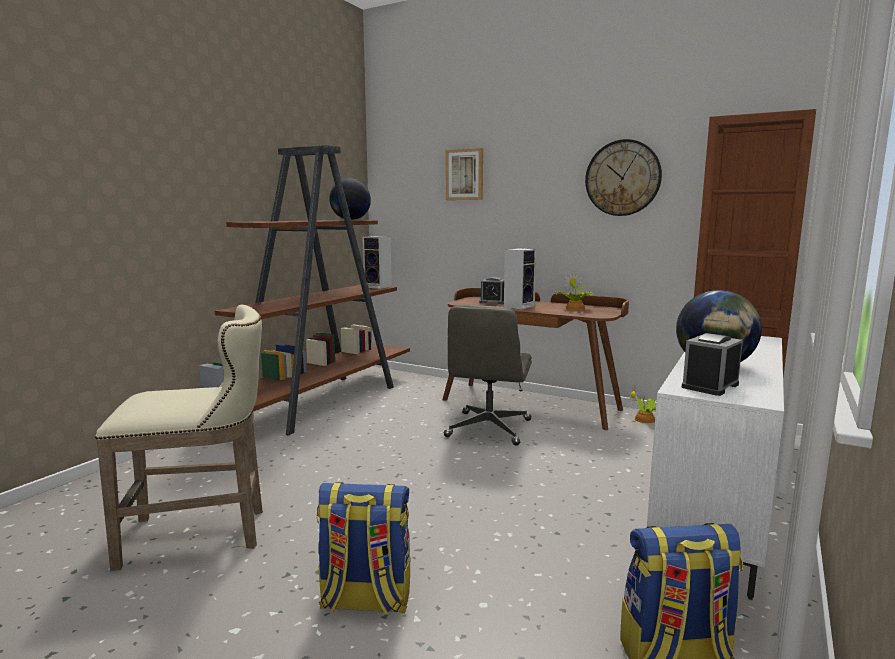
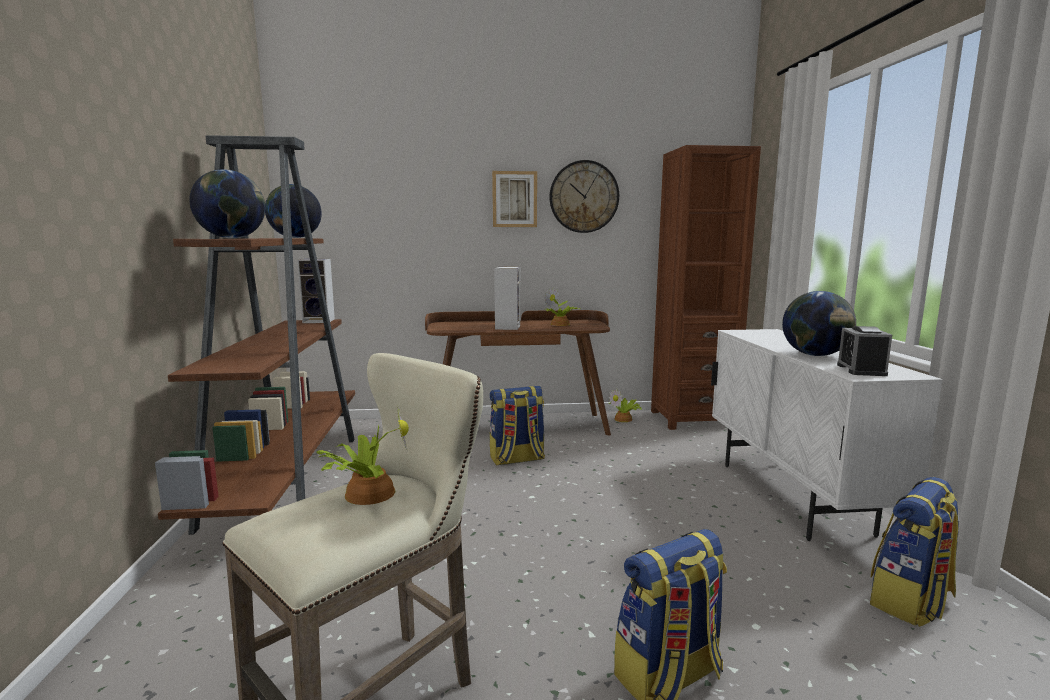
camera: 35 degrees left, 0 degrees up
grey office chair [444,305,532,446] -> backpack [489,386,545,466]
picture [446,148,483,200] -> picture moved to [492,171,537,227]
alarm clock [479,277,504,304] -> none
none -> globe [189,169,265,238]
none -> potted plant [316,408,409,505]

